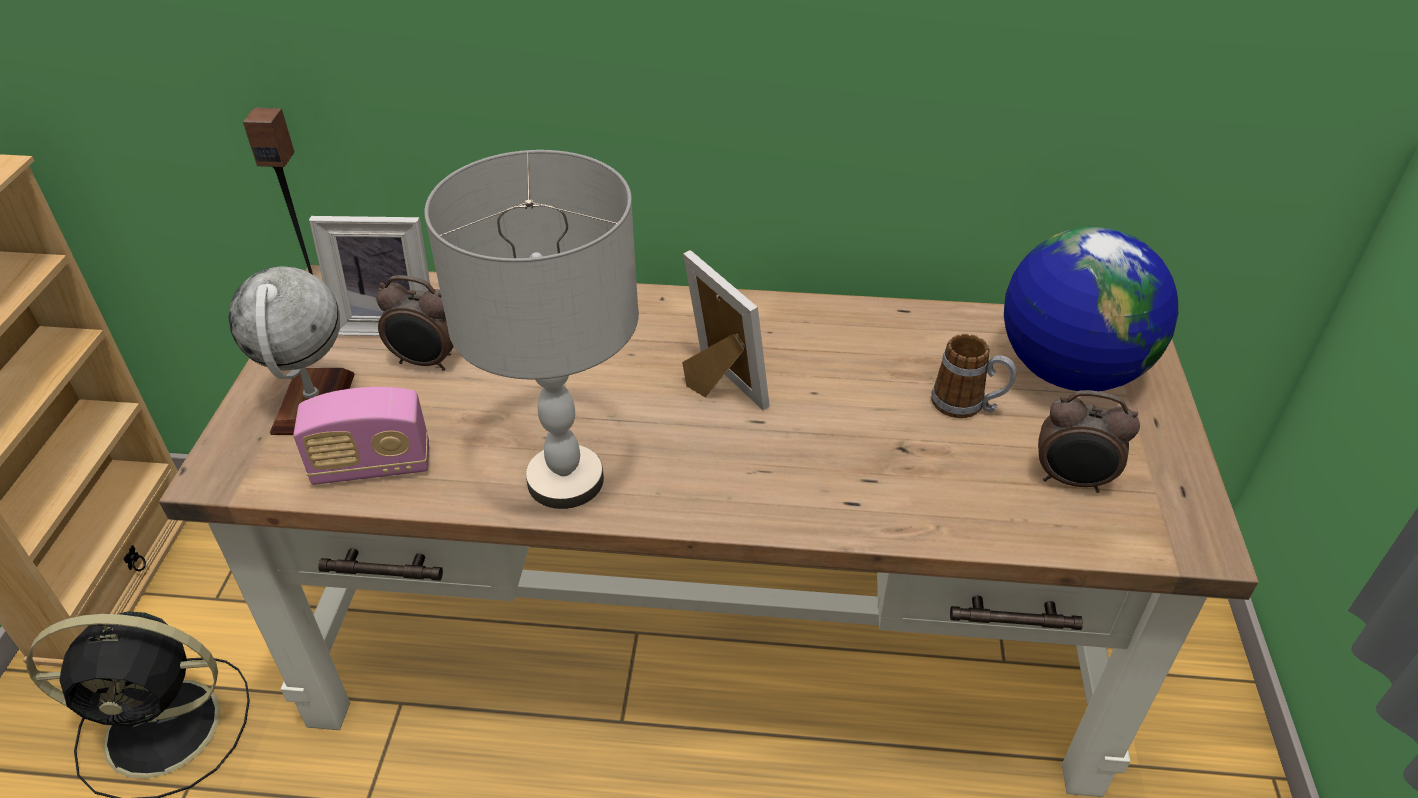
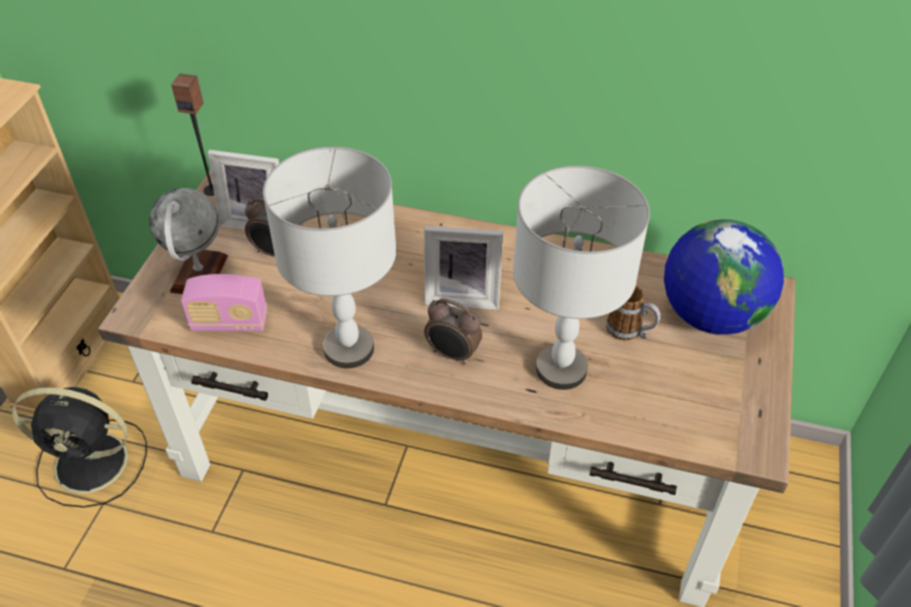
camera: 10 degrees right, 5 degrees up
picture frame [682,250,769,410] -> picture frame turned 120 degrees clockwise [424,226,503,310]
alarm clock [1038,390,1140,493] -> alarm clock moved to [424,298,482,365]
none -> grey table lamp [513,166,650,390]

